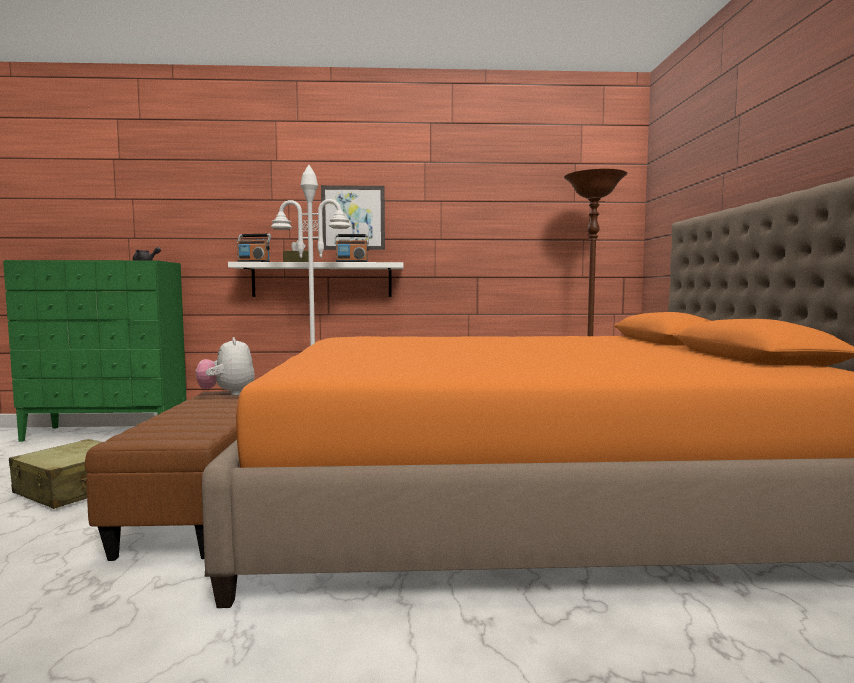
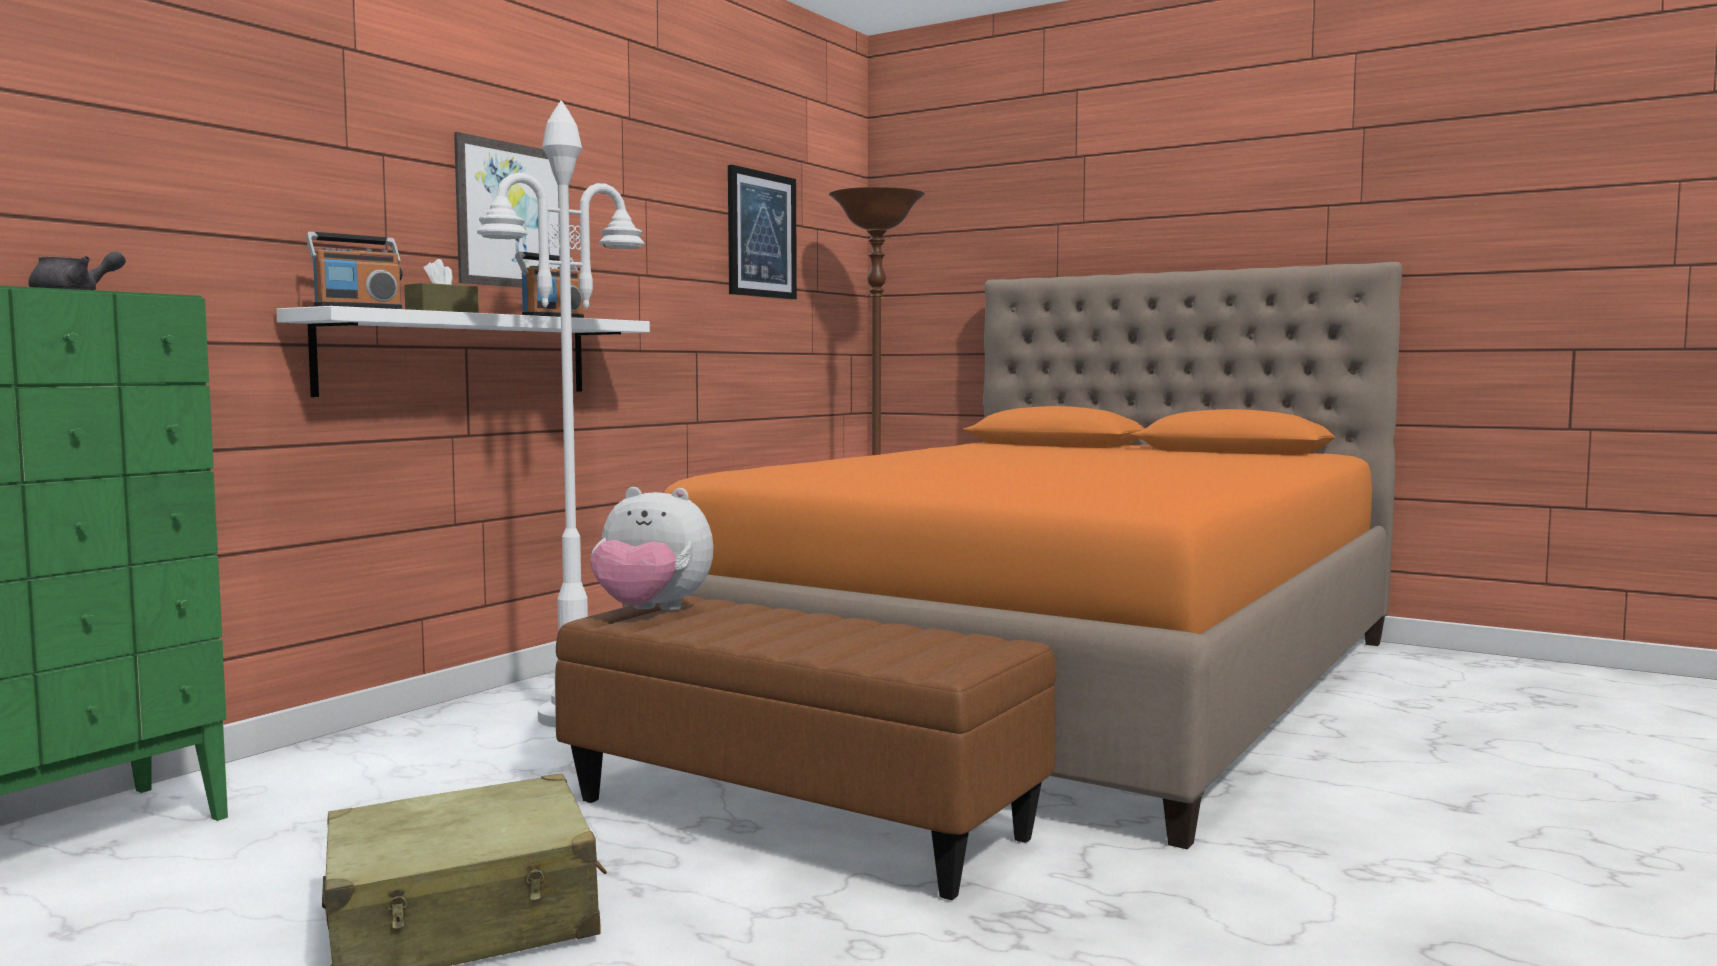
camera: 55 degrees left, 0 degrees up
none -> picture [728,165,797,299]

